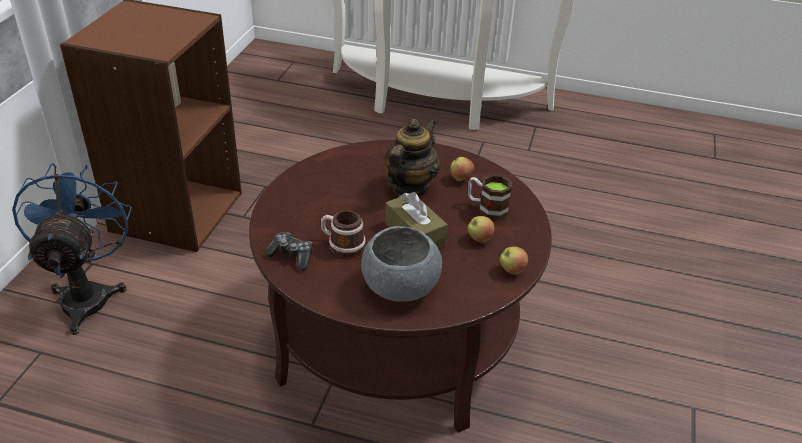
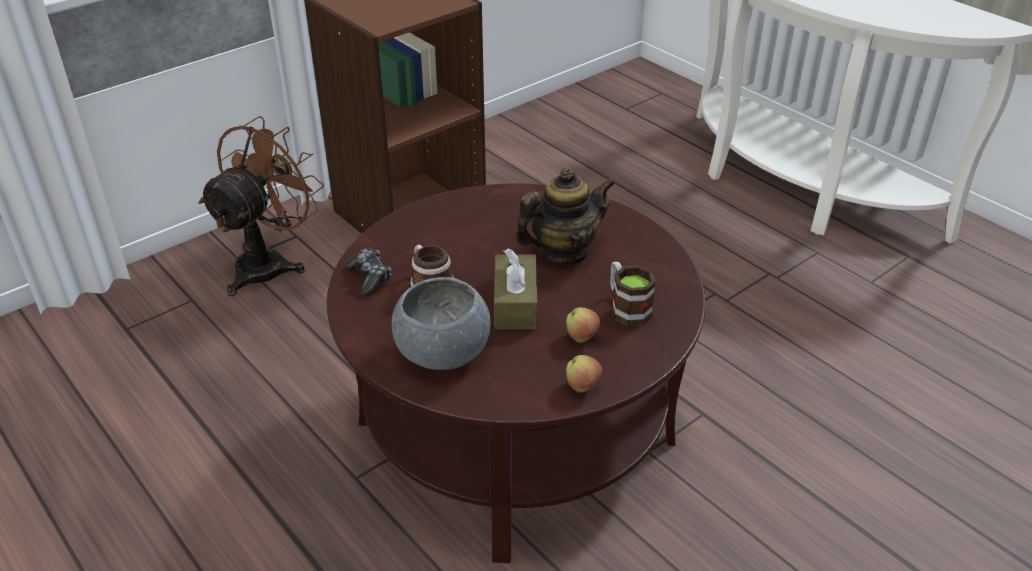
camera: 35 degrees right, 0 degrees up
blue fan [12,163,132,335] -> brown fan [198,116,324,296]
apple [451,157,474,181] -> none

